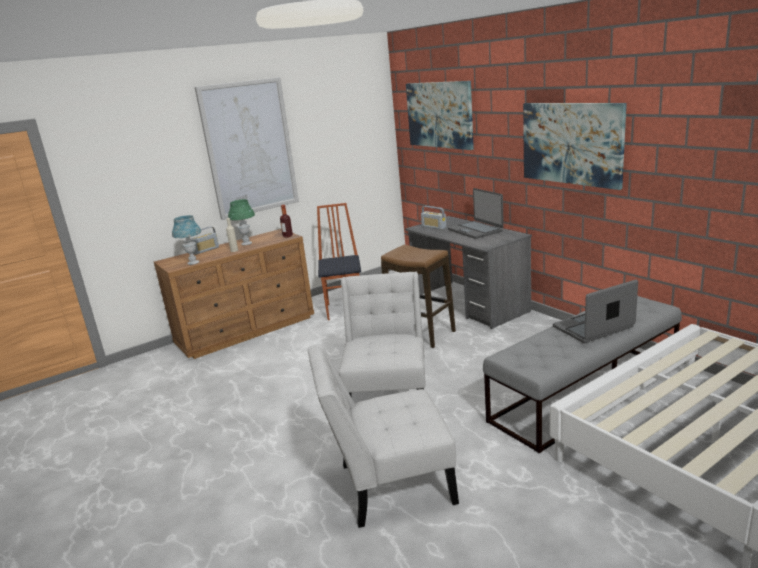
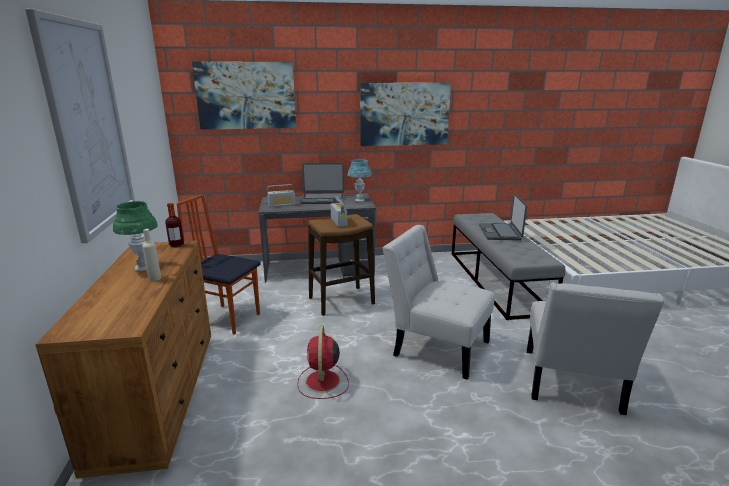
camera: 65 degrees left, 0 degrees up
blue table lamp [172,215,201,265] -> blue table lamp moved to [348,159,372,202]
radio [191,226,219,255] -> radio moved to [331,197,347,227]
none -> red fan [297,326,349,399]

